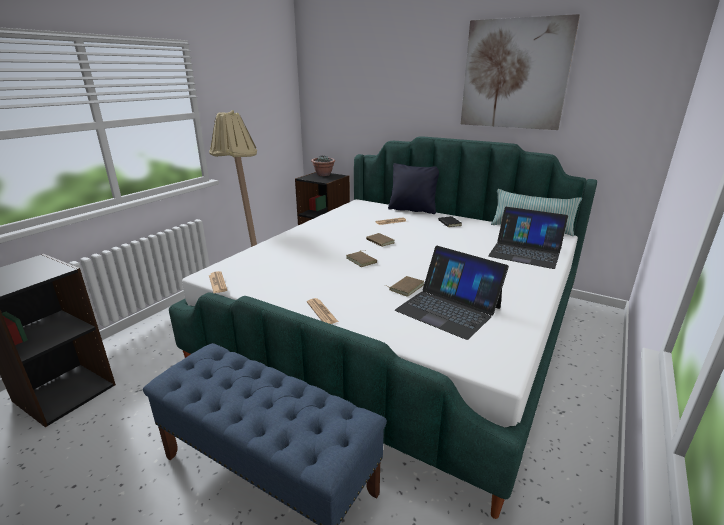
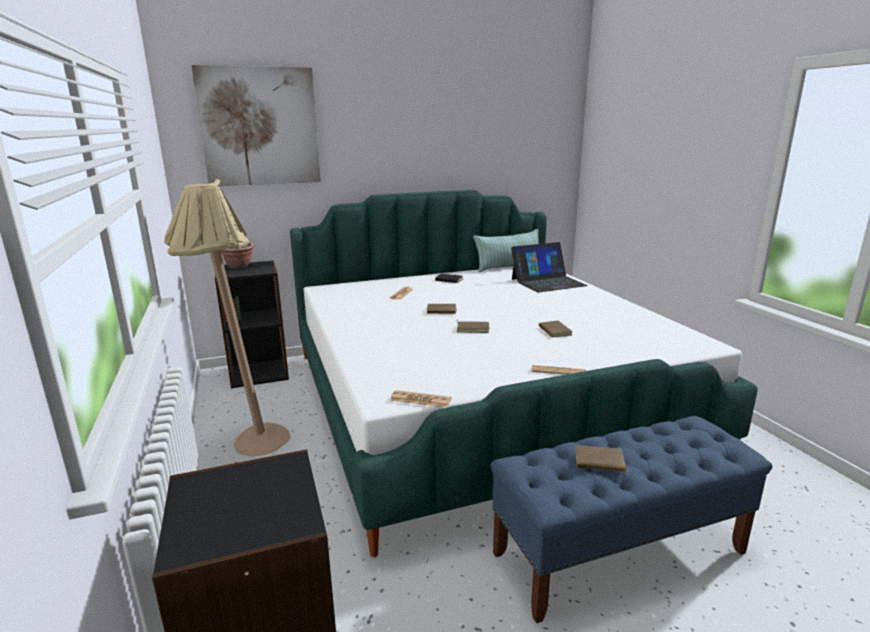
camera: 50 degrees left, 5 degrees down
black pillow [388,163,439,214] -> none
laptop [395,246,509,340] -> none
picture [461,14,580,130] -> picture moved to [191,65,321,186]
none -> brown book [575,445,628,475]

